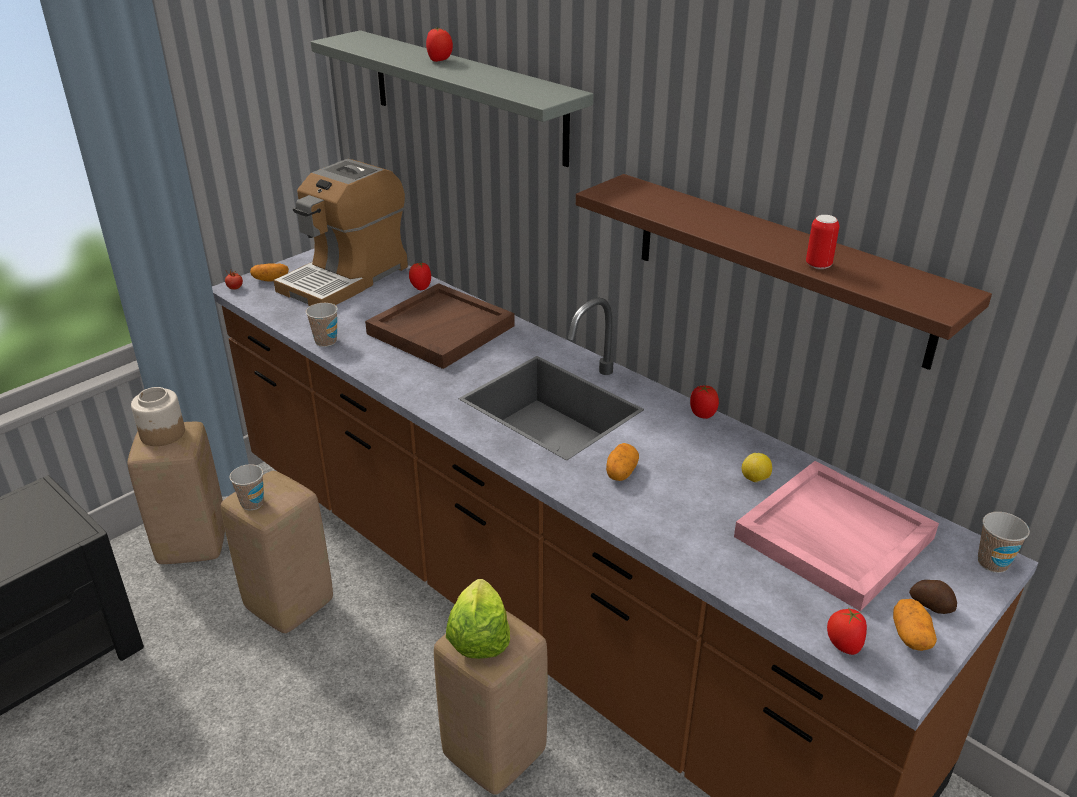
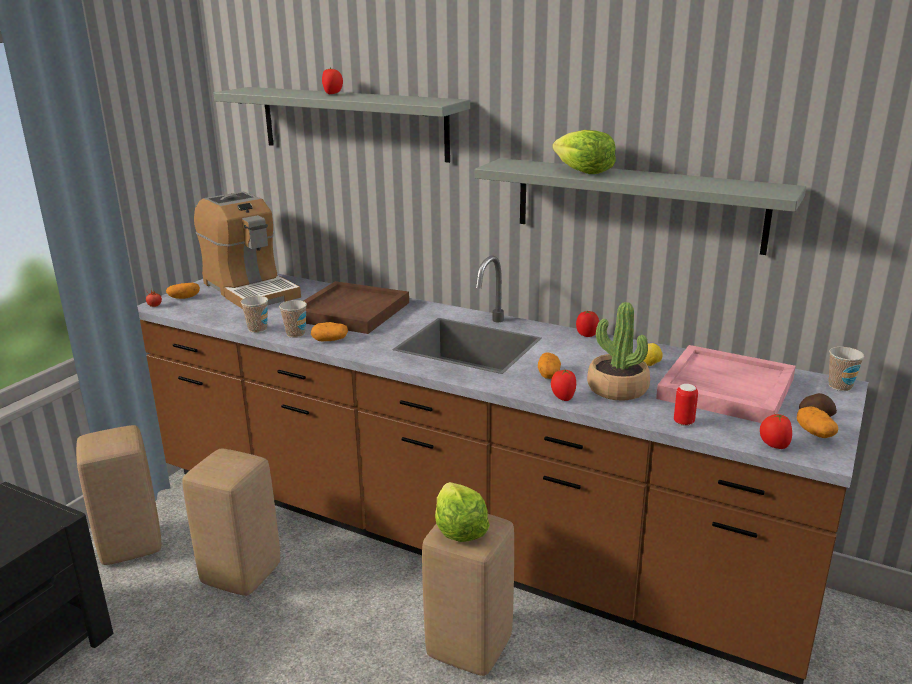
camera: 15 degrees left, 10 degrees down
jar [131,387,185,446] -> none
cup [230,464,264,510] -> cup moved to [279,300,307,338]
coffee machine [274,159,408,306] -> coffee machine turned 60 degrees counterclockwise [194,191,301,309]
tomato [409,262,431,290] -> tomato moved to [551,369,576,401]
brown shelf [576,174,992,370] -> grey shelf [475,158,806,255]
can [806,215,840,269] -> can moved to [674,384,698,426]
none -> potato [311,322,348,341]
none -> lettuce [552,130,616,174]
none -> potted plant [587,302,650,401]

